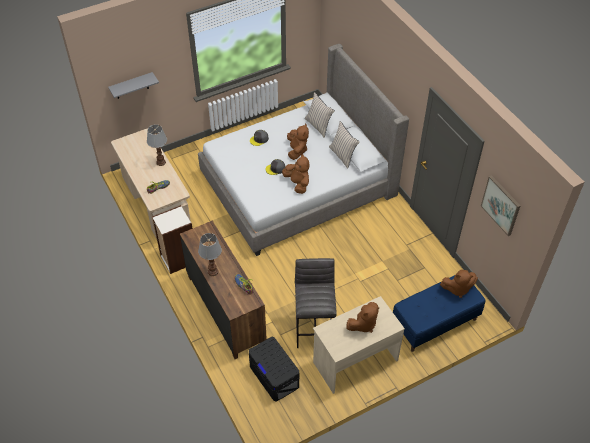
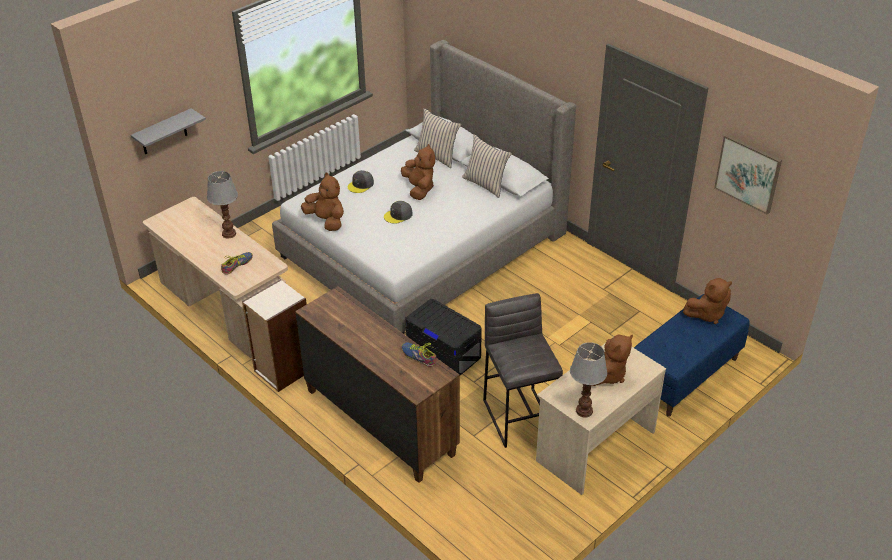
camera: 15 degrees left, 10 degrees down
table lamp [198,233,222,276] -> table lamp moved to [570,342,607,418]
black storage box [249,337,299,402] -> black storage box moved to [406,299,482,375]
brown plush toy [282,154,310,194] -> brown plush toy moved to [301,173,344,231]

